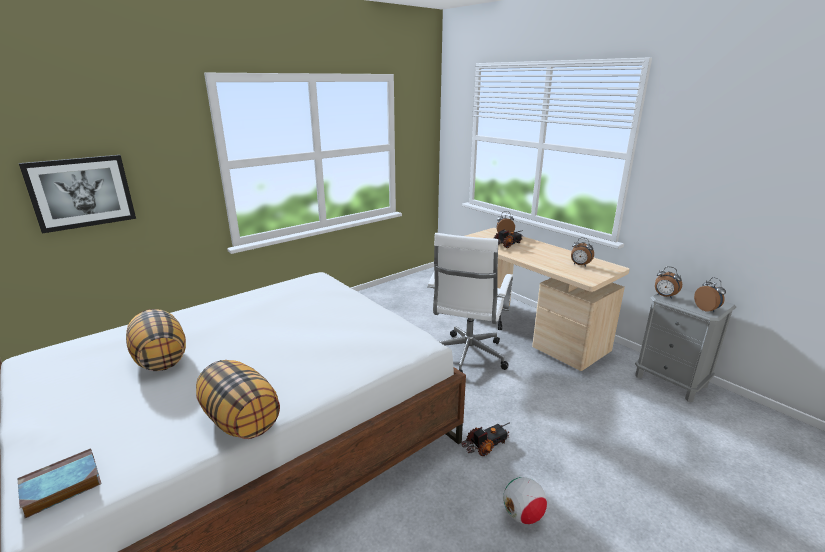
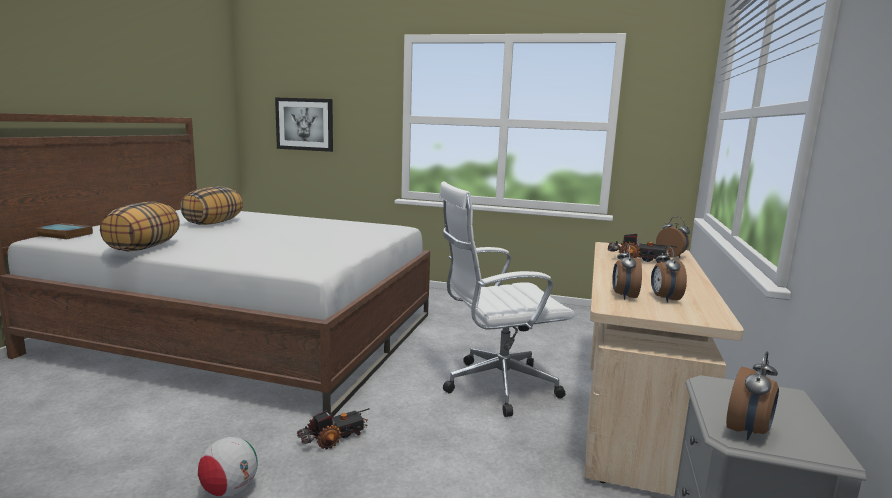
camera: 55 degrees right, 10 degrees down
toy truck [461,423,510,456] -> toy truck turned 60 degrees counterclockwise [297,408,370,450]
alarm clock [655,266,682,299] -> alarm clock moved to [612,244,642,300]

